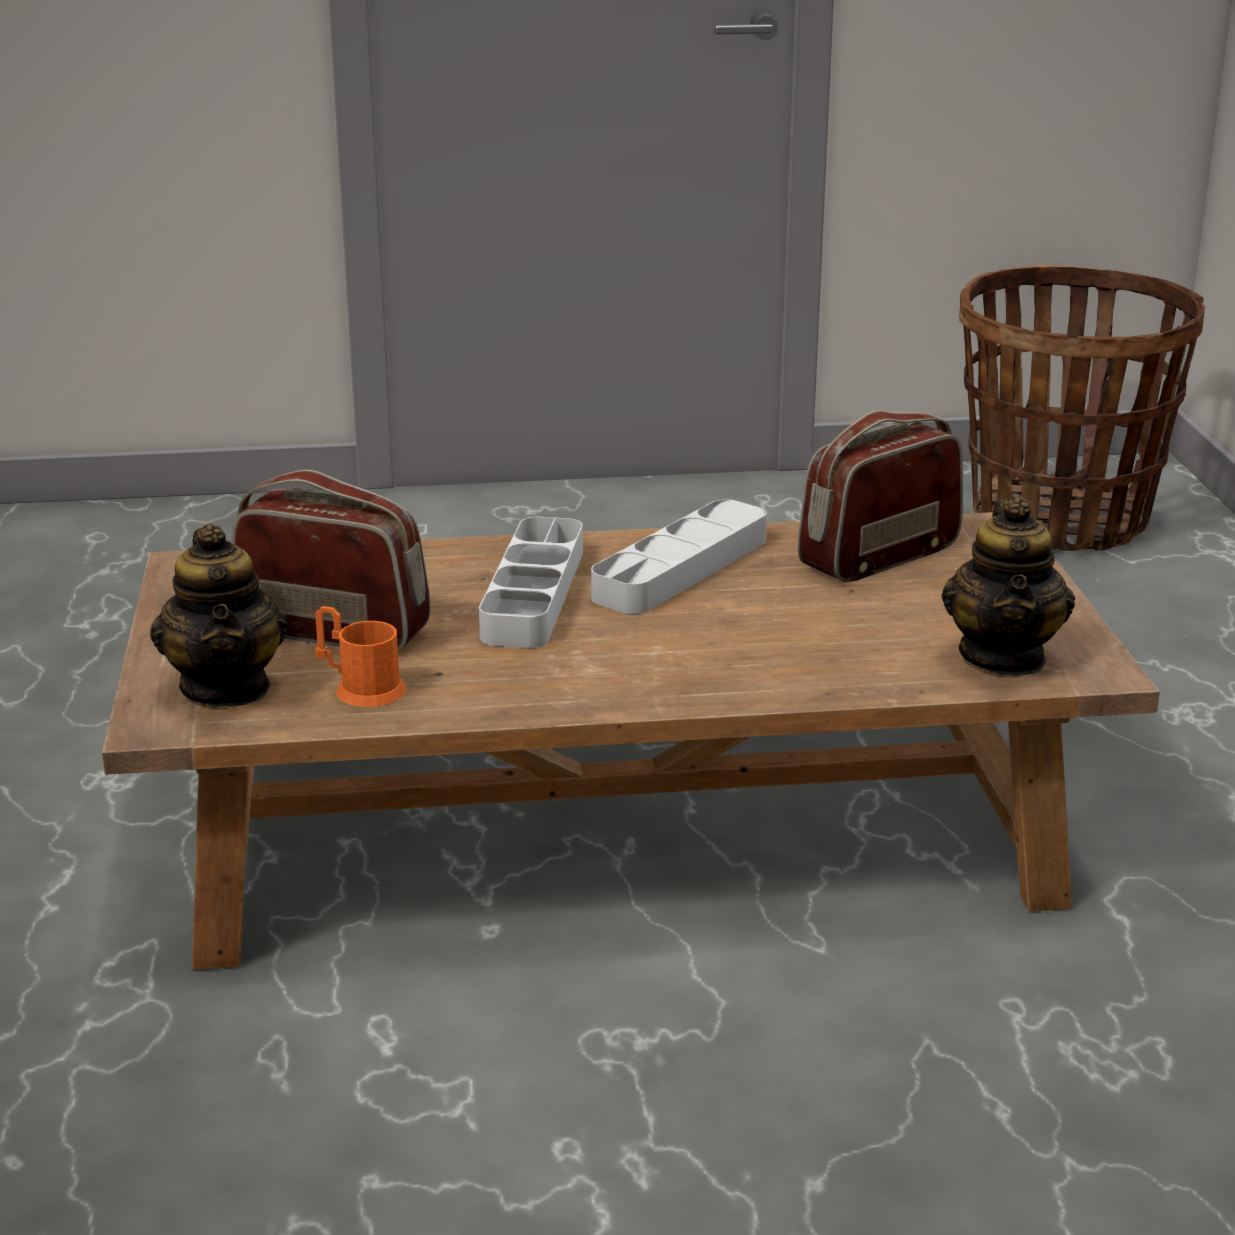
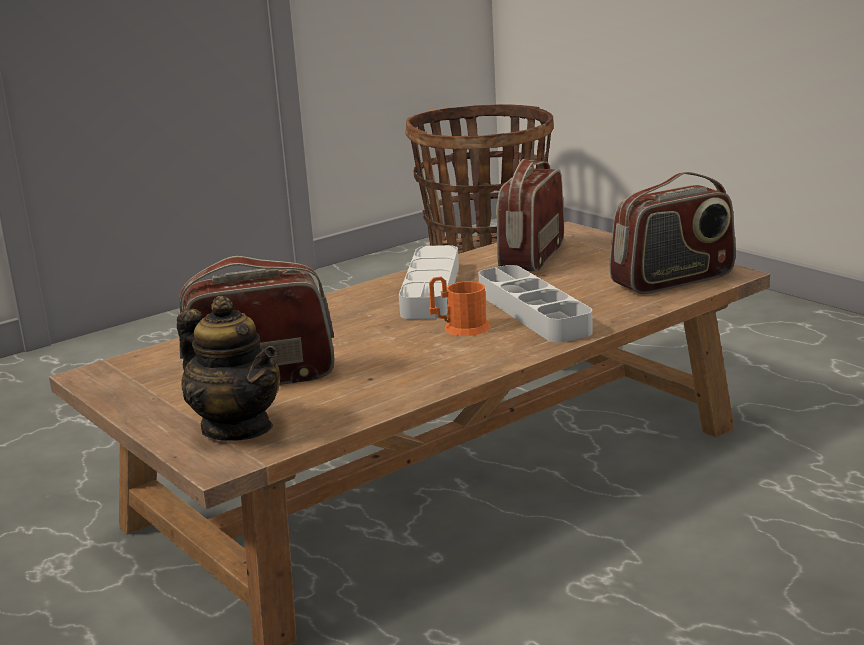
camera: 30 degrees left, 5 degrees down
orange mug [315,606,406,707] -> orange mug moved to [429,276,491,336]
grey tray [479,517,583,648] -> grey tray moved to [478,265,593,342]
teapot [941,496,1075,676] -> radio [610,172,736,294]

